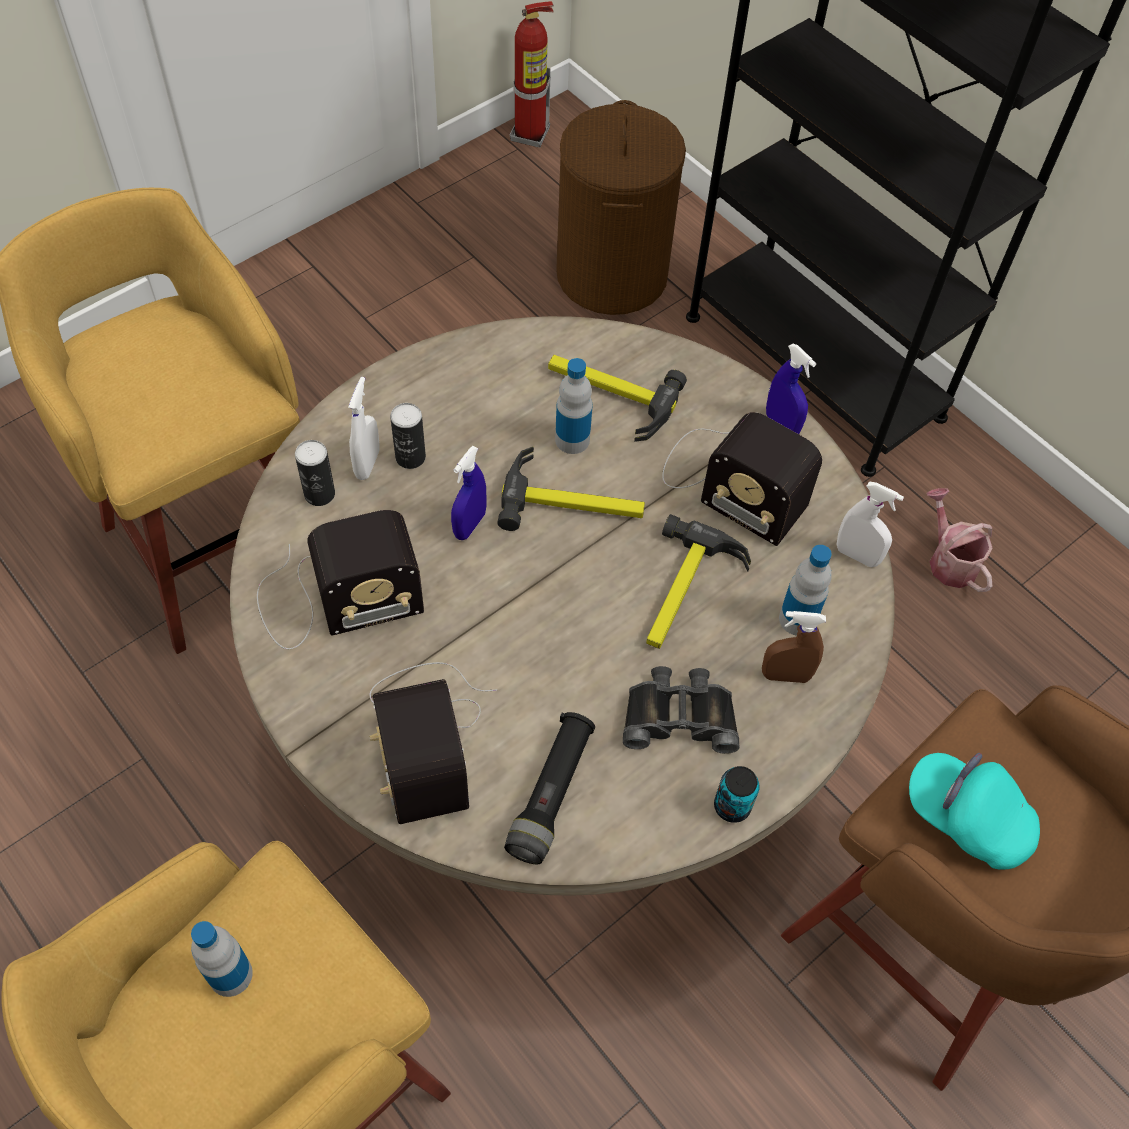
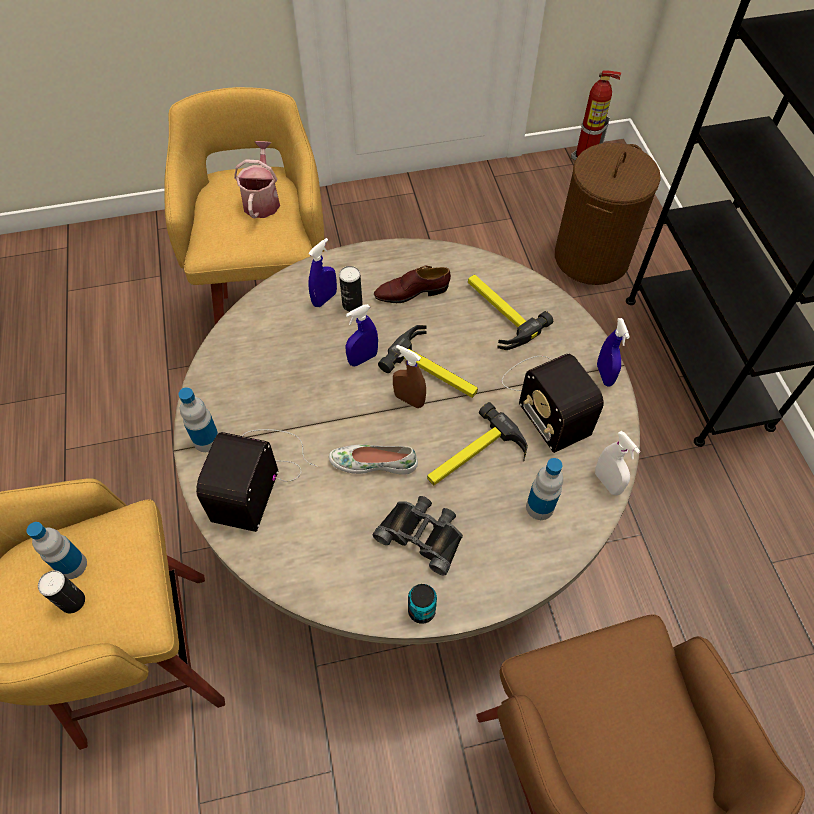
camera: 30 degrees right, 0 degrees up
radio [257,510,424,649] -> none
can [295,440,335,506] -> can moved to [38,570,85,614]
white spray bottle [348,377,379,480] -> blue spray bottle [308,238,337,307]
black flashlight [504,712,595,864] -> none
bottle [555,358,593,454] -> bottle moved to [178,387,219,452]
brown spray bottle [762,611,826,683] -> brown spray bottle moved to [393,345,426,408]
turquoise cap [909,753,1040,870] -> none
watering can [926,488,993,592] -> watering can moved to [234,141,280,218]
none -> white shoe [329,444,418,475]
none -> brown shoe [374,266,451,303]

